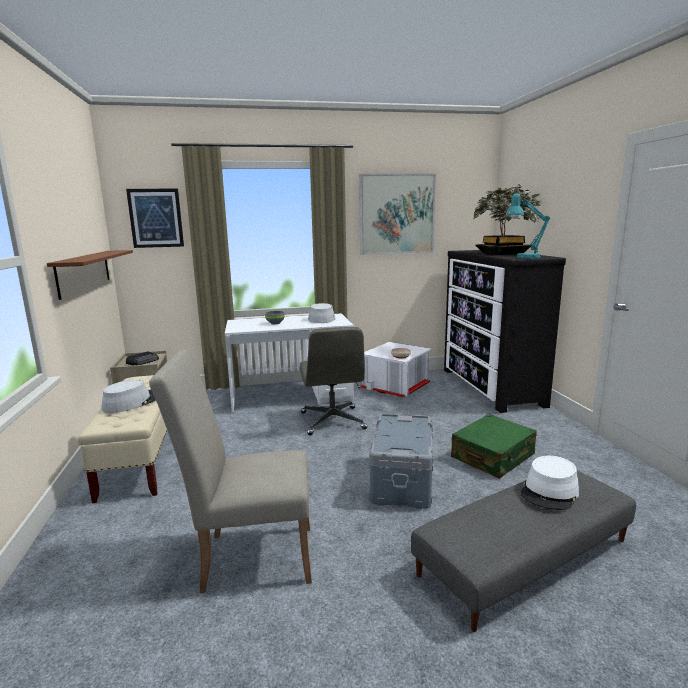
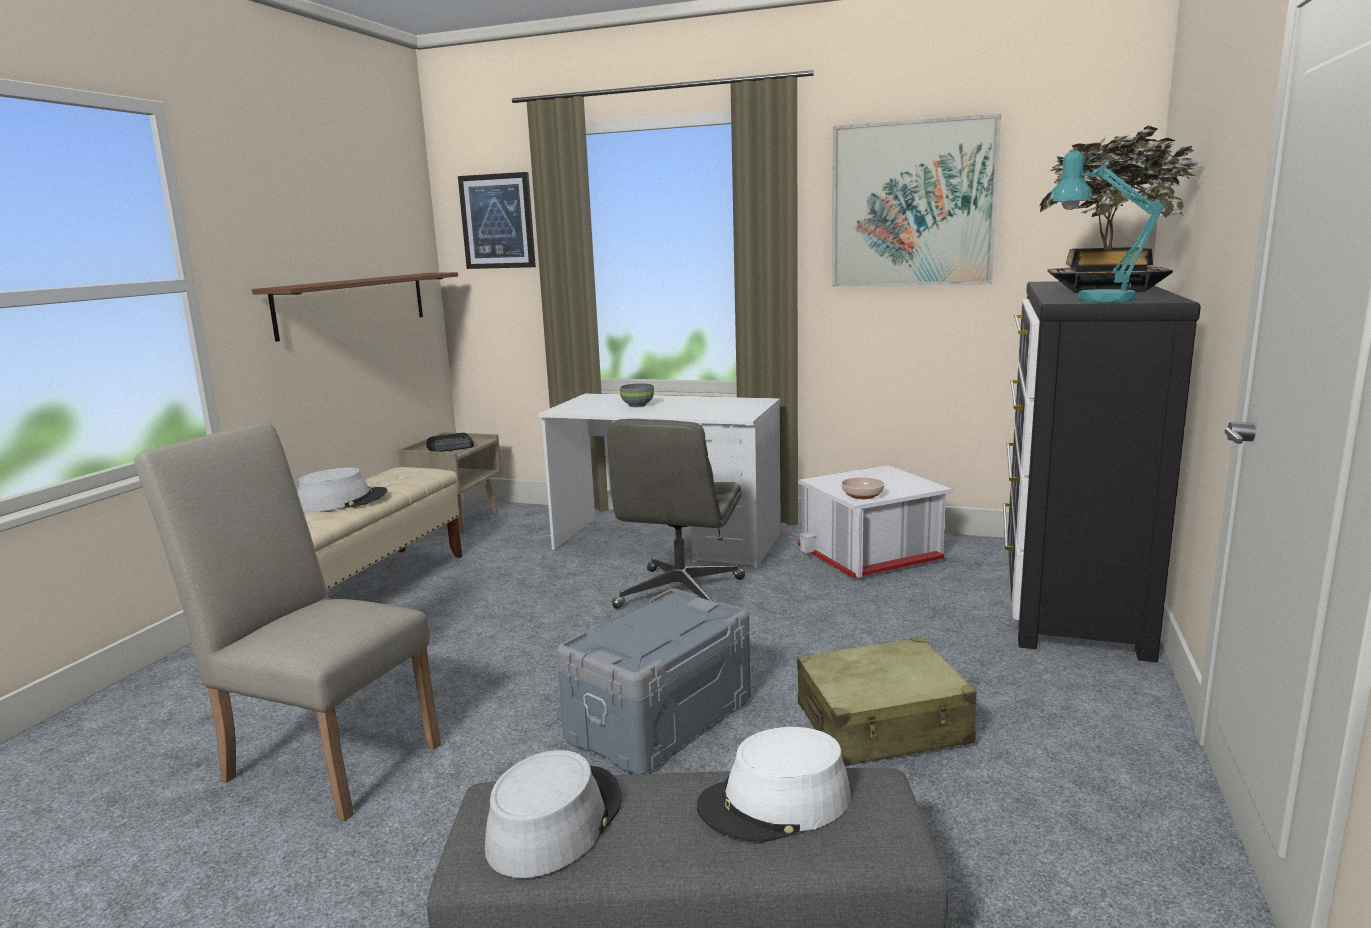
camera: 30 degrees right, 0 degrees up
grey hat [308,303,335,323] -> grey hat moved to [485,750,622,878]
green suitcase [451,414,537,479] -> beige suitcase [797,637,977,766]

